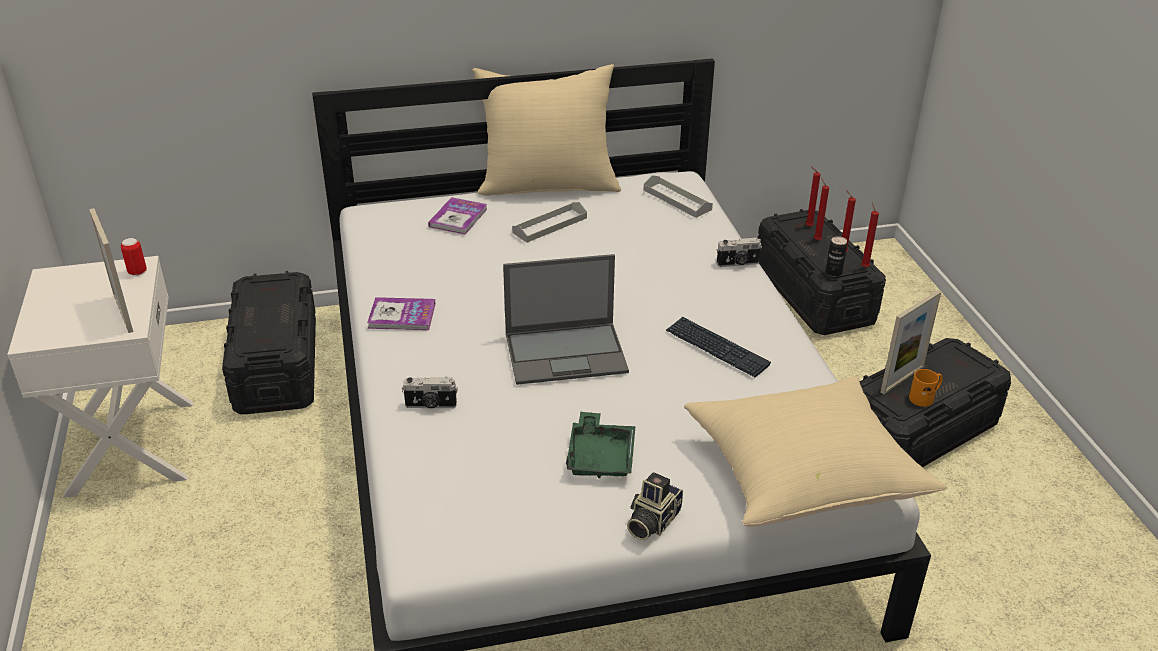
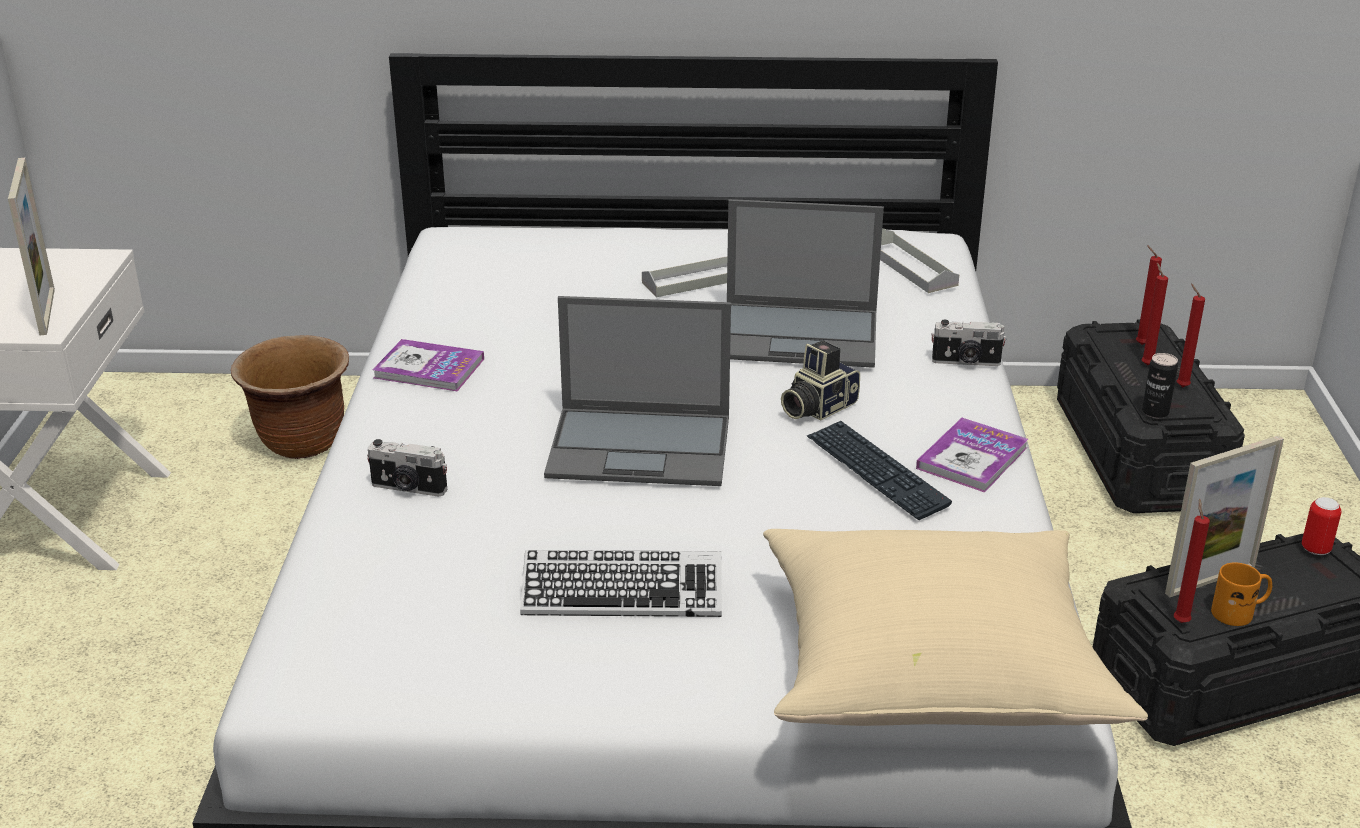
camera: 15 degrees right, 5 degrees down
can [121,238,147,276] -> can moved to [1302,497,1341,555]
black storage box [222,271,316,414] -> brown planter [231,335,349,459]
book [428,197,487,234] -> book moved to [916,418,1028,493]
beige pillow [472,64,621,196] -> none
green tray [566,412,635,478] -> keyboard [520,550,722,617]
camera [627,472,683,540] -> camera moved to [781,340,860,421]
red candle [861,203,879,268] -> red candle moved to [1174,499,1210,623]
none -> laptop [727,199,884,368]

